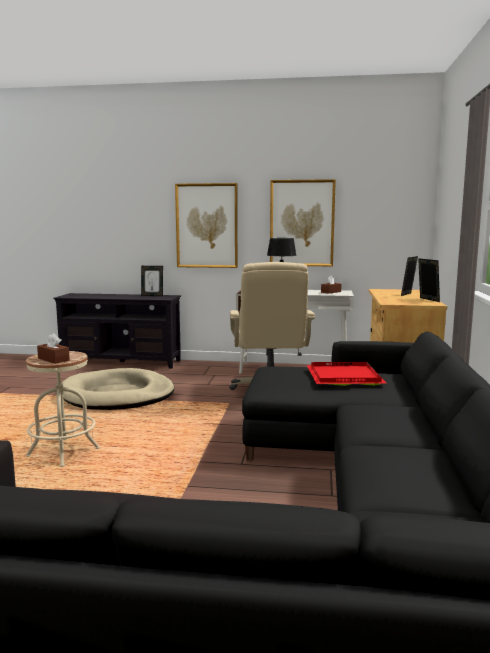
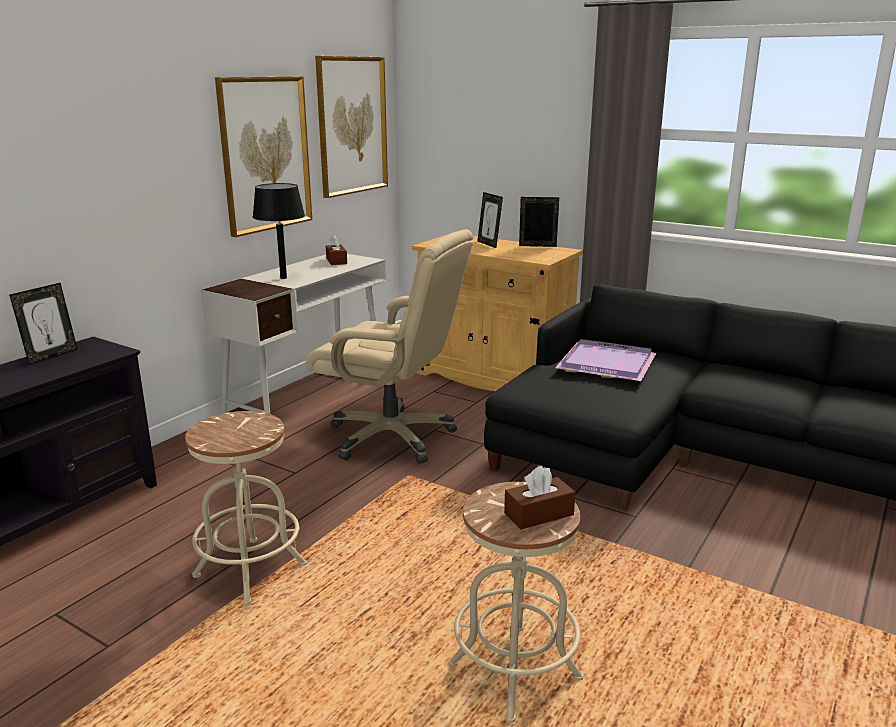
camera: 65 degrees left, 10 degrees up
beige dog bed [62,368,174,410] -> beige stool [185,411,307,605]
picture [175,183,238,268] -> picture moved to [315,56,388,198]
red tray [307,362,387,386] -> purple tray [555,339,656,381]

